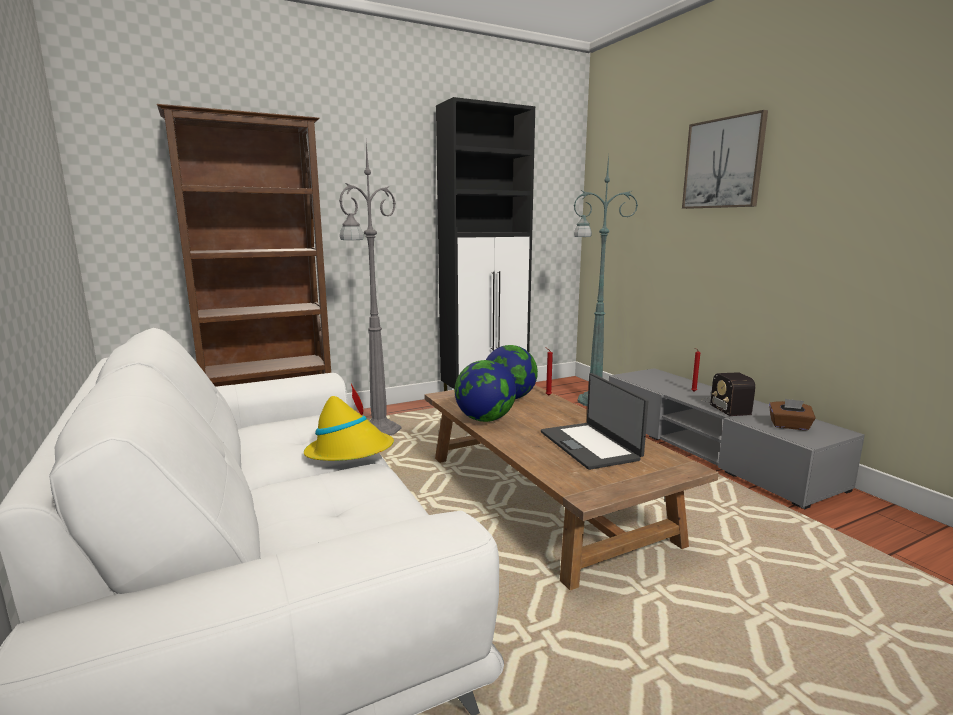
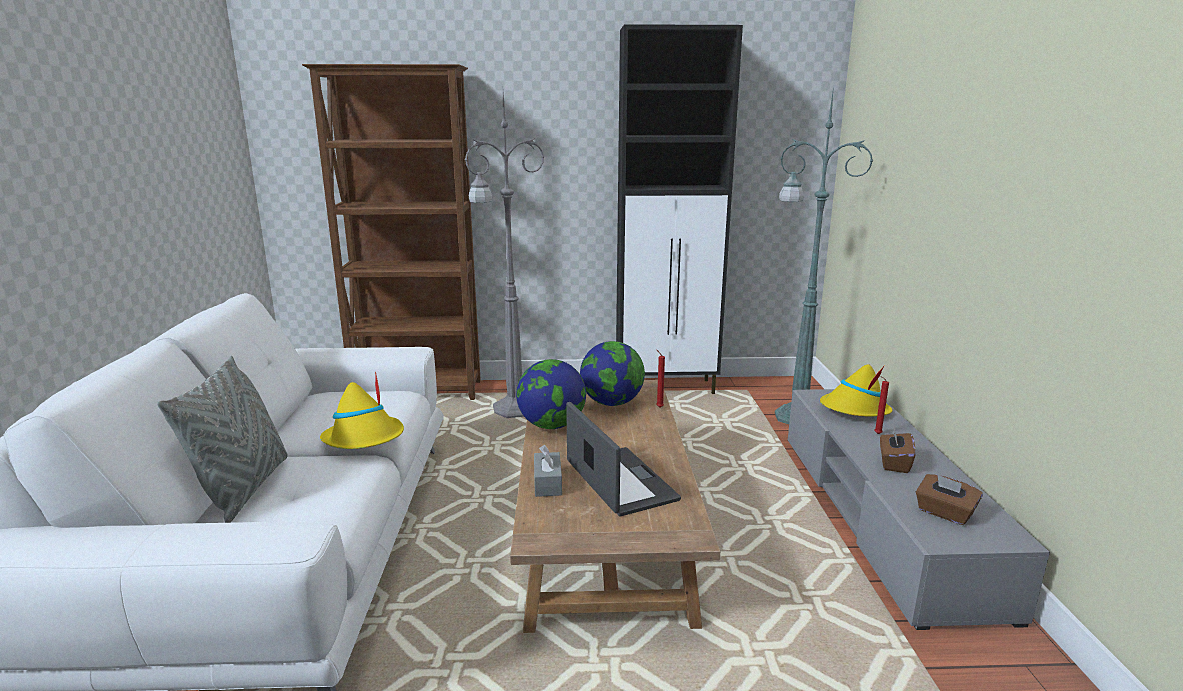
camera: 25 degrees right, 5 degrees up
laptop [541,373,648,470] -> laptop turned 150 degrees clockwise [566,402,681,517]
picture [682,110,768,209] -> none
radio [701,372,755,416] -> brown tissue box [880,426,916,473]
none -> grey pillow [157,356,288,523]
none -> grey tissue box [534,445,562,497]
none -> yellow hat [820,364,893,416]

